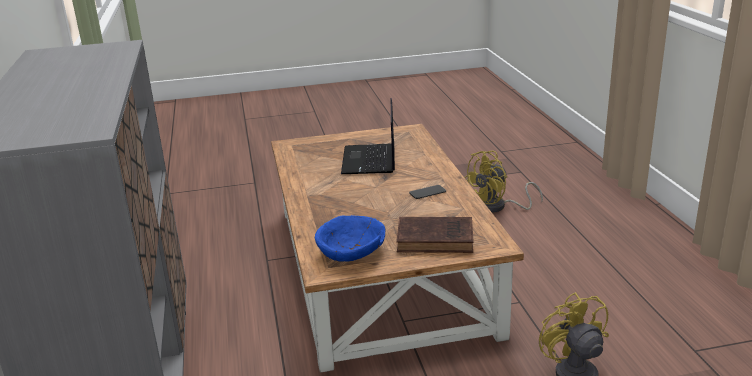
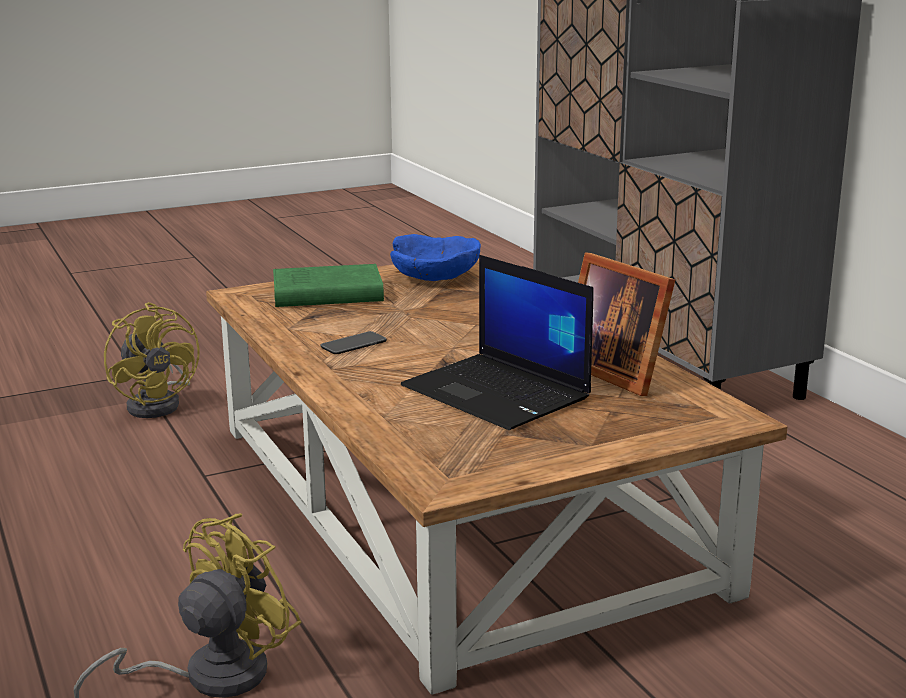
camera: 165 degrees right, 5 degrees down
laptop [341,98,395,174] -> laptop turned 150 degrees clockwise [401,255,593,430]
brown book [396,217,474,253] -> green book [273,264,384,307]
none -> picture frame [578,252,675,396]

